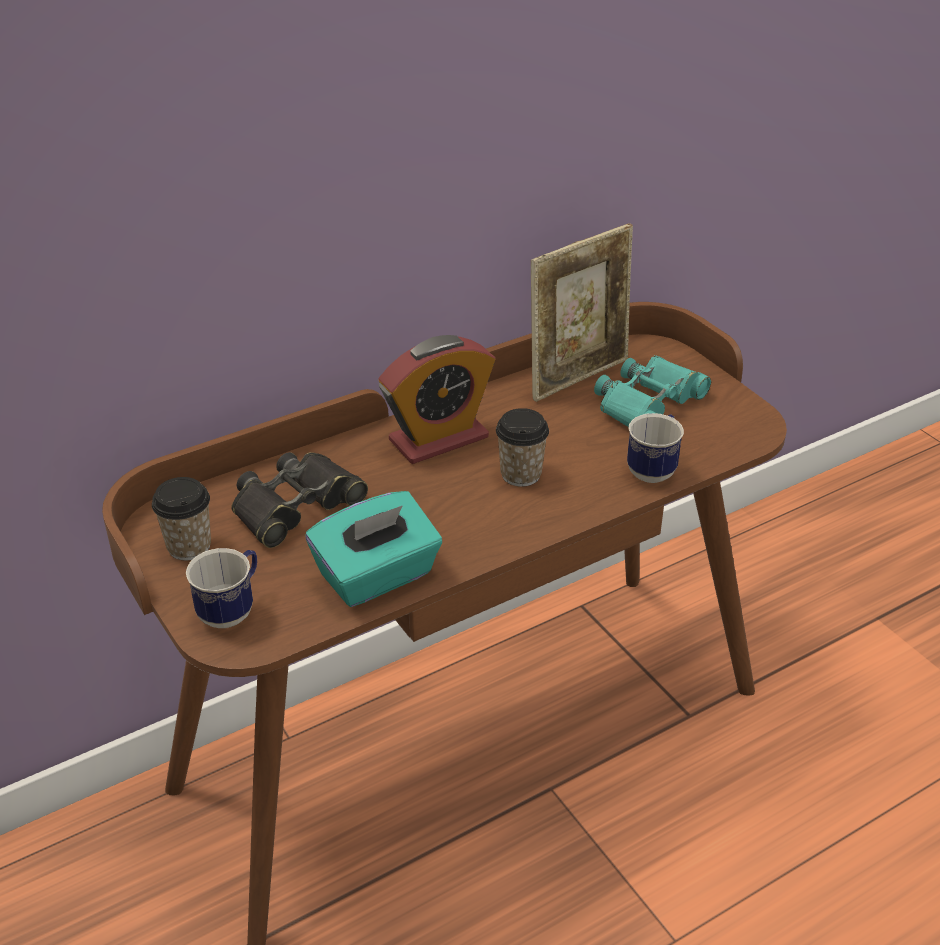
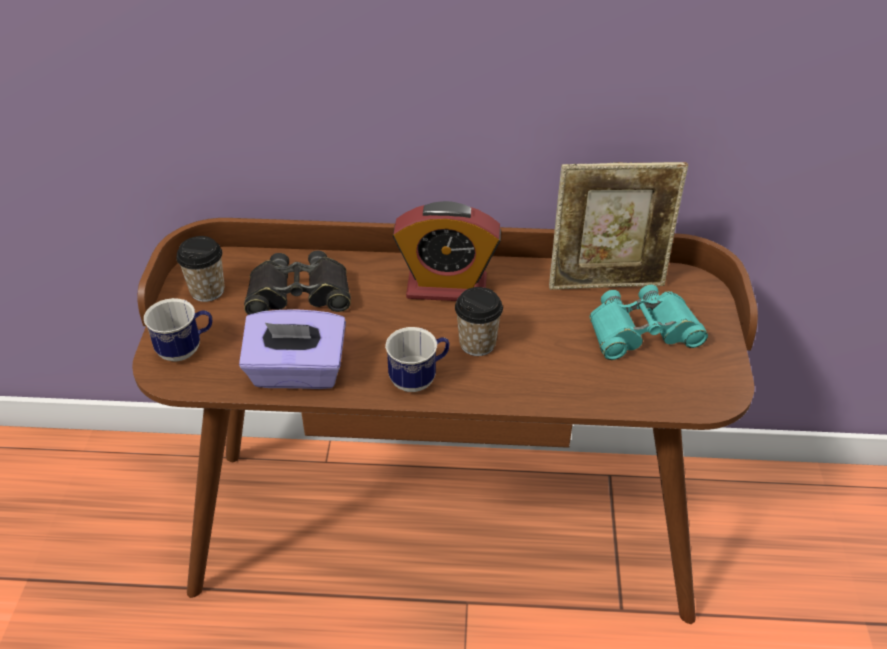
camera: 35 degrees right, 5 degrees up
turquoise tissue box [306,491,442,607] -> purple tissue box [239,309,346,389]
mug [627,413,684,483] -> mug moved to [385,327,450,392]

